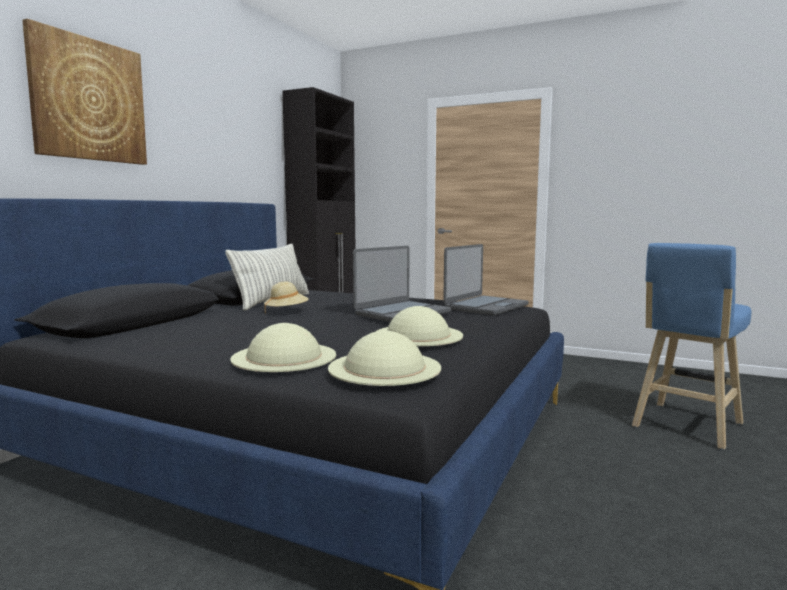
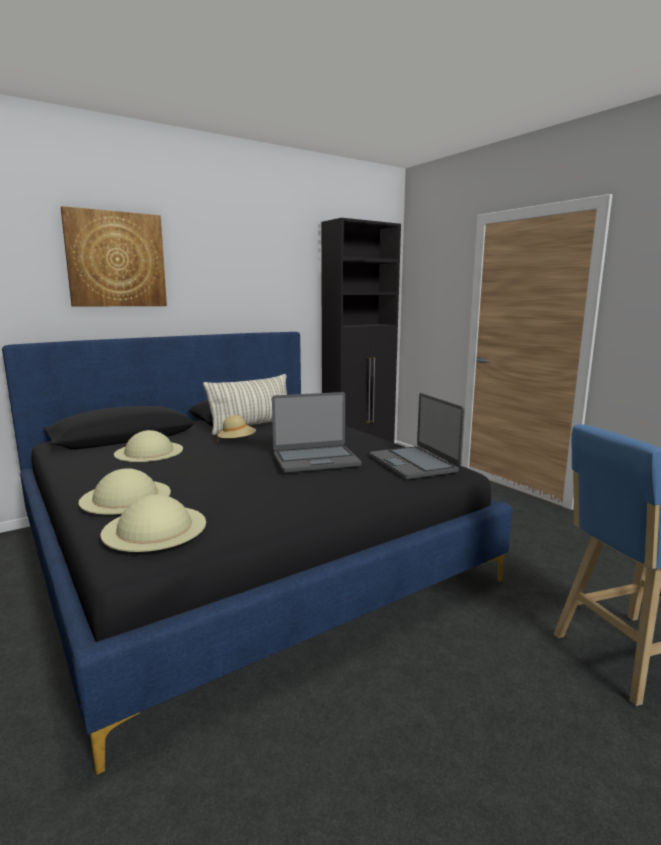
camera: 30 degrees right, 5 degrees up
beige hat [375,306,463,346] -> beige hat moved to [114,430,183,462]
laptop [443,244,529,315] -> laptop turned 90 degrees clockwise [369,393,465,480]

